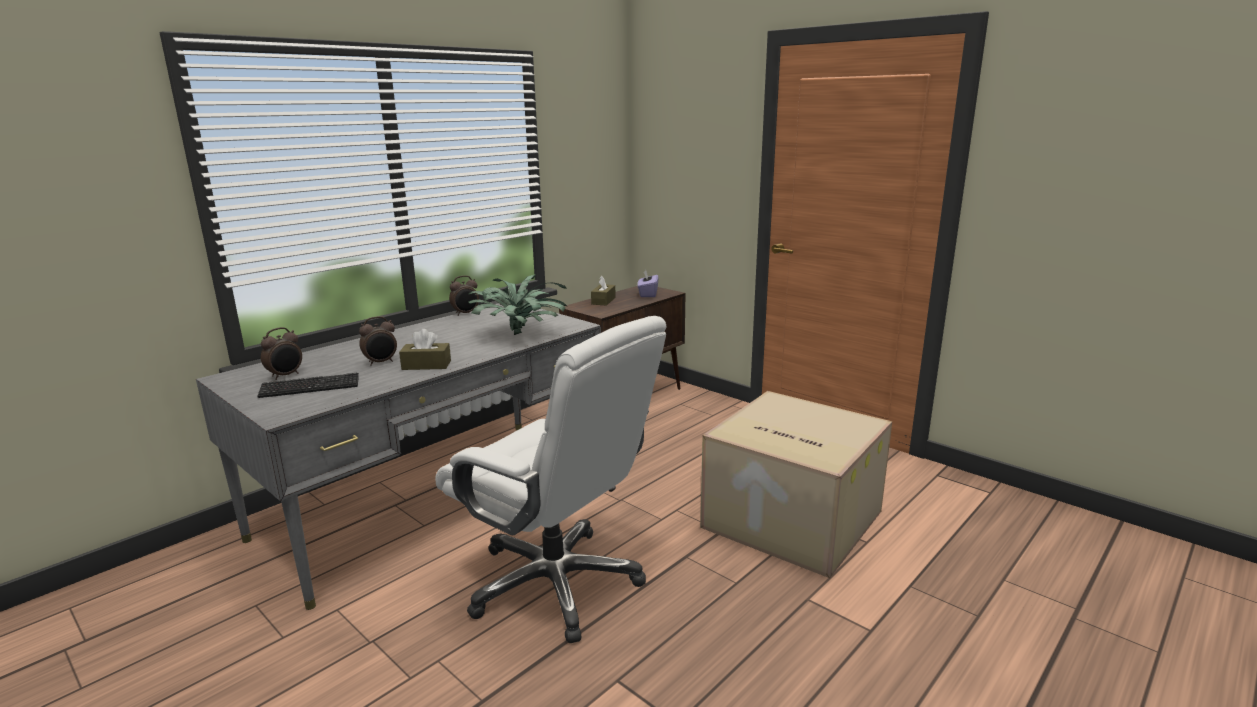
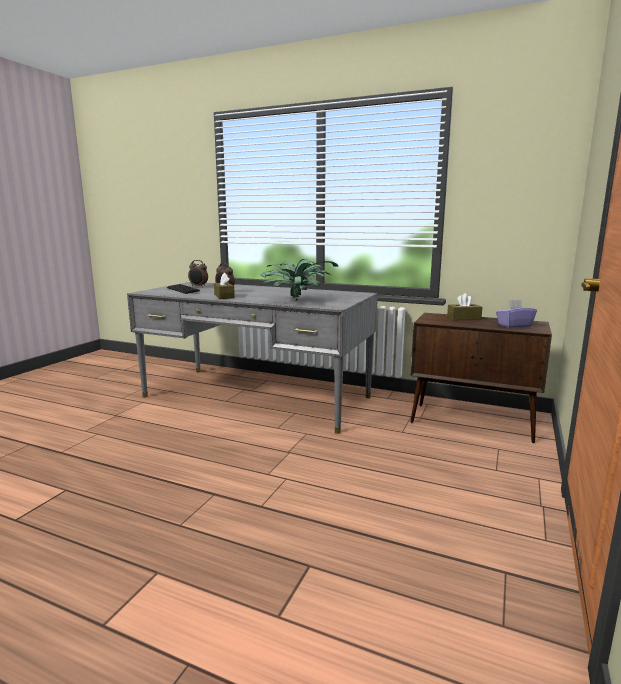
camera: 70 degrees right, 5 degrees down
white office chair [435,316,667,643] -> none
alarm clock [449,275,479,316] -> none
cardboard box [700,391,892,578] -> none

